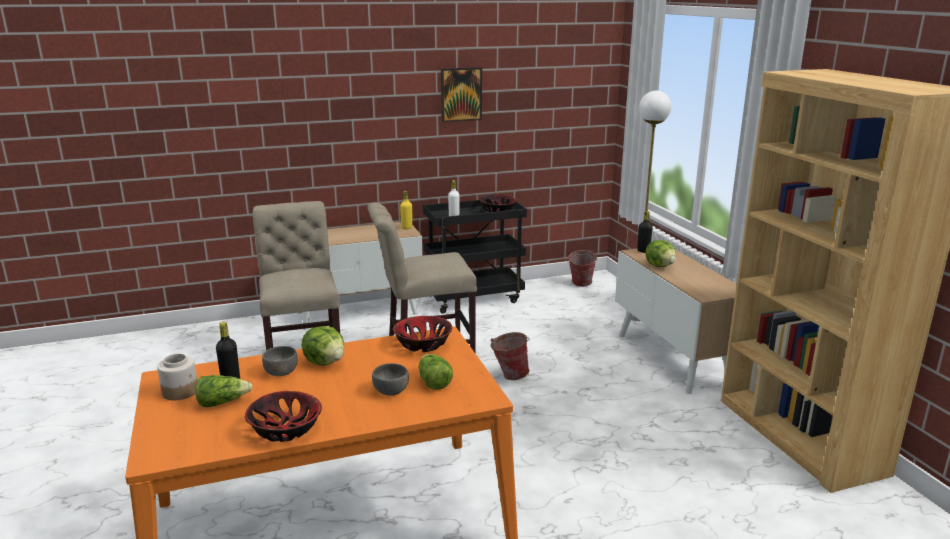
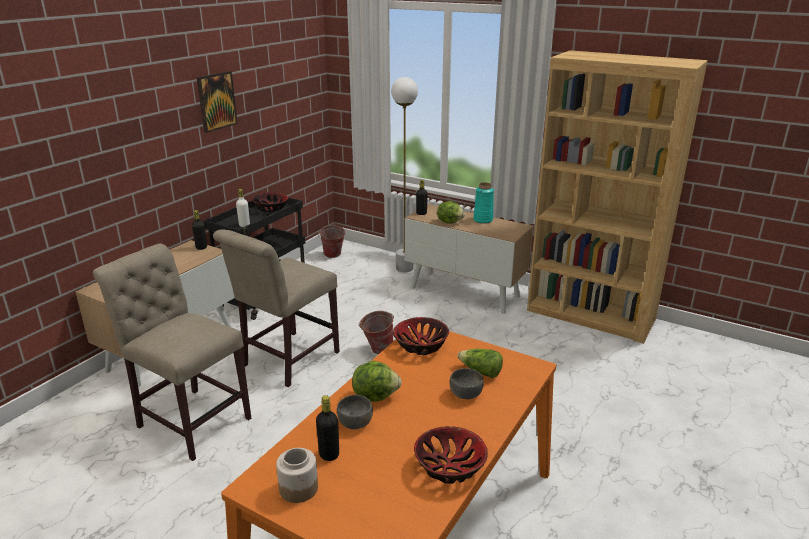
camera: 40 degrees left, 5 degrees up
lettuce [195,375,253,407] -> none
yellow bottle [400,191,413,229] -> black bottle [192,210,207,250]
none -> turquoise vase [473,182,494,224]

